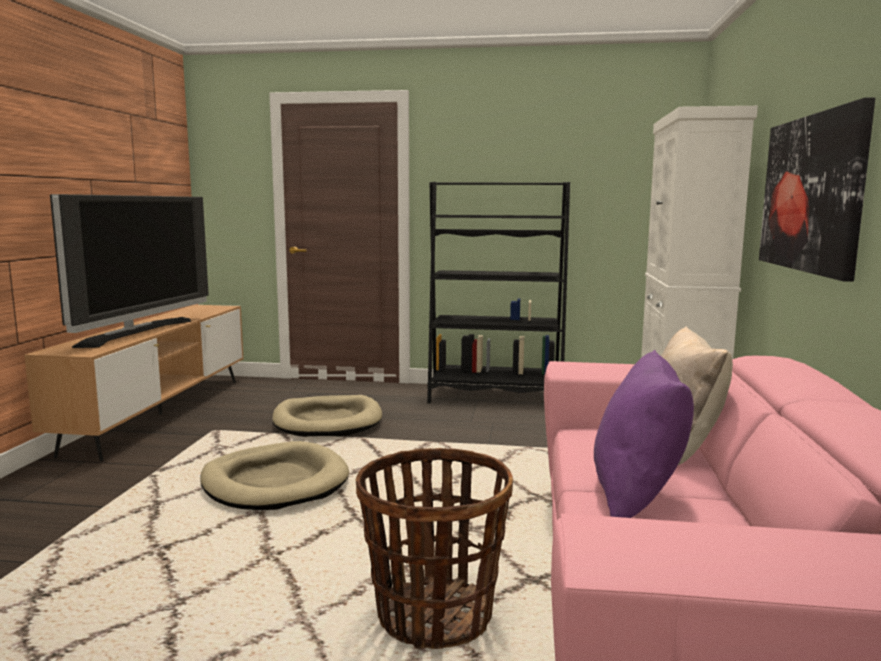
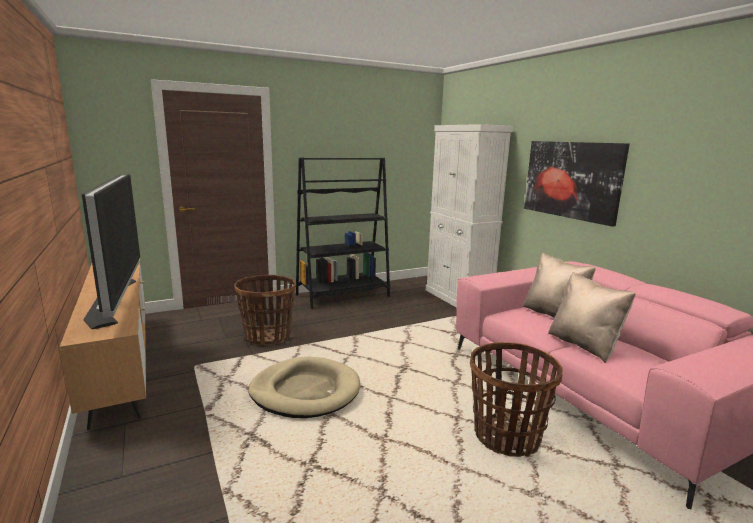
camera: 35 degrees left, 5 degrees up
beige dog bed [272,395,382,437] -> basket [234,275,296,345]
purple pillow [594,350,694,518] -> beige pillow [548,272,636,363]

